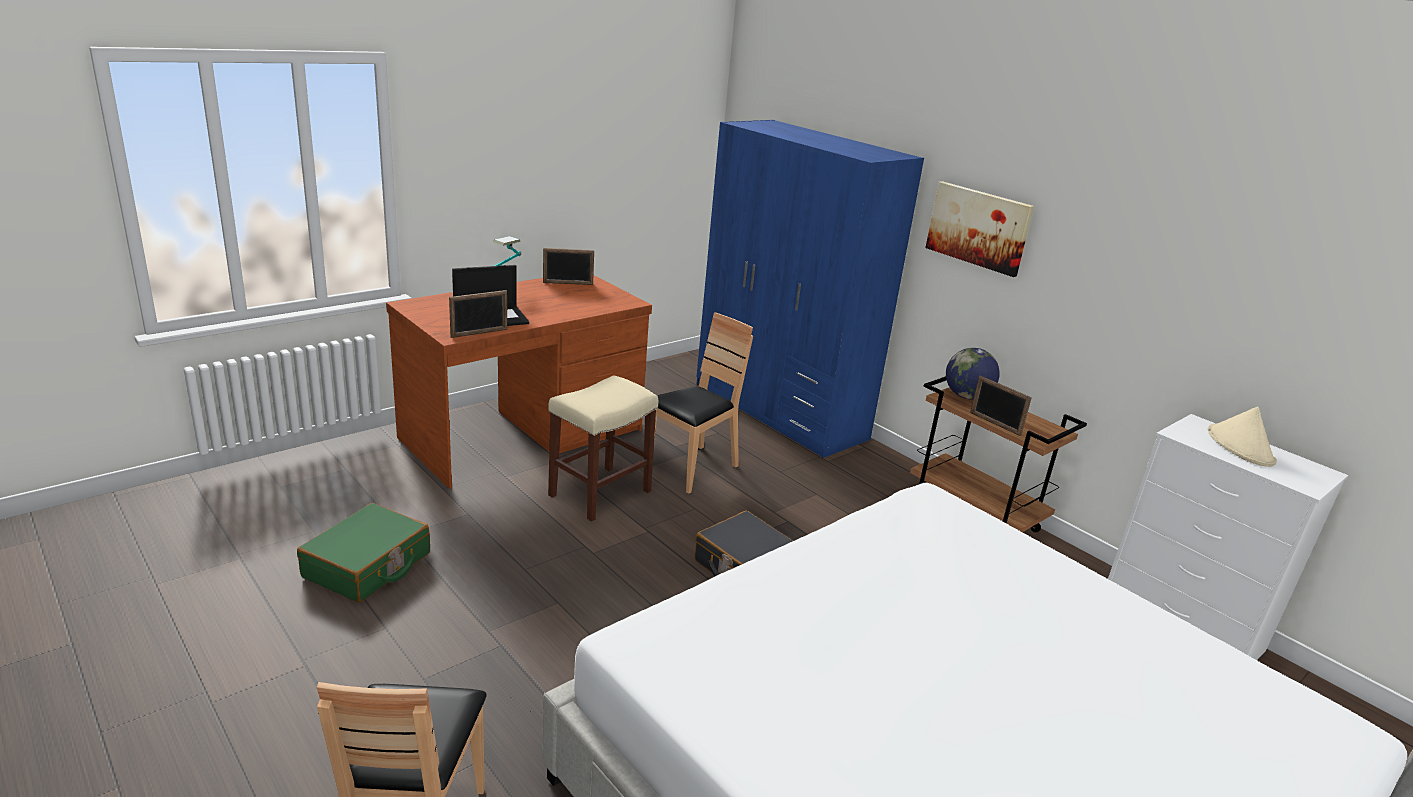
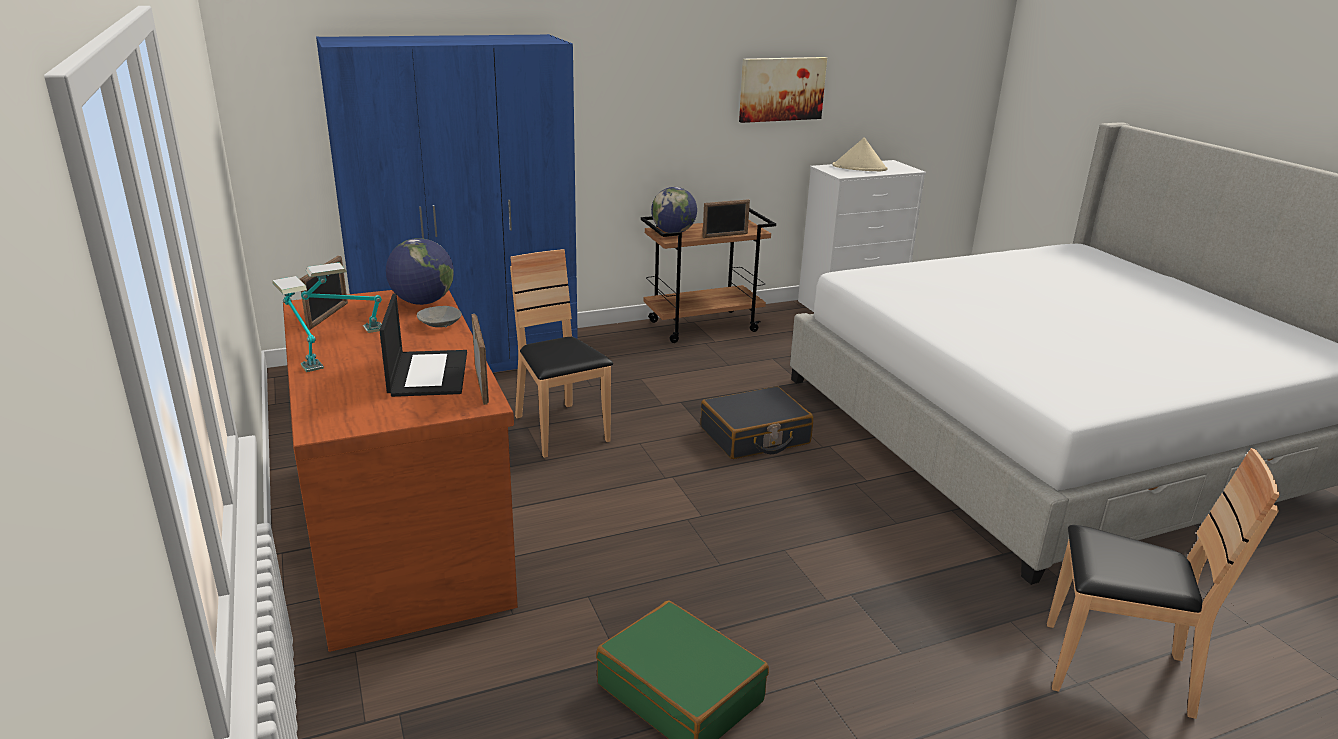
camera: 70 degrees left, 0 degrees up
beige stool [548,375,658,522] -> none
picture [925,181,1034,277] -> picture moved to [739,57,827,123]
none -> table lamp [301,262,382,333]
none -> globe [386,238,454,305]
none -> grey bowl [417,306,462,327]

